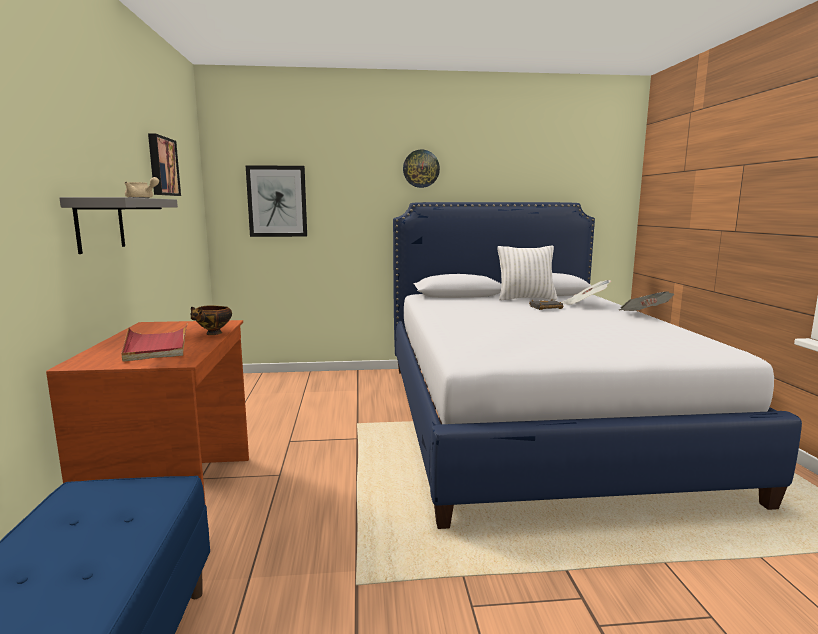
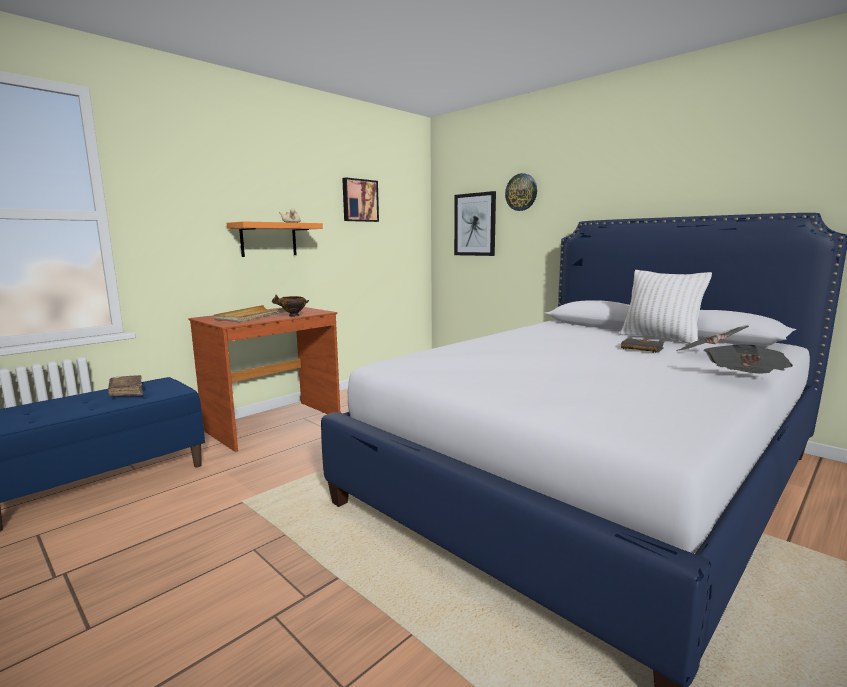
camera: 50 degrees right, 0 degrees up
grey shelf [60,197,178,254] -> orange shelf [227,221,323,257]
red tray [121,323,188,362] -> beige tray [214,305,285,322]
wall clock [403,150,440,188] -> wall clock moved to [505,173,537,211]
none -> brown book [108,375,143,396]

